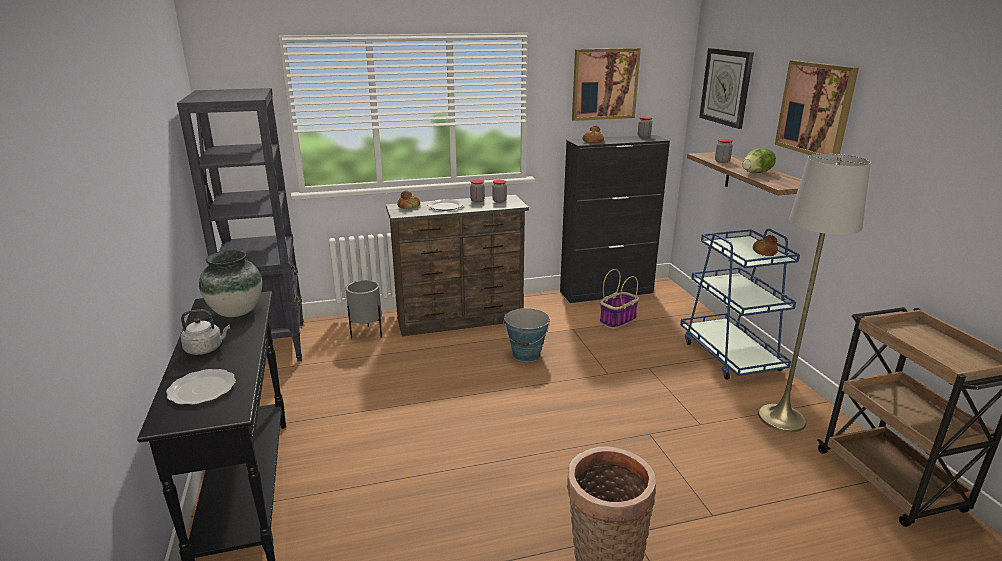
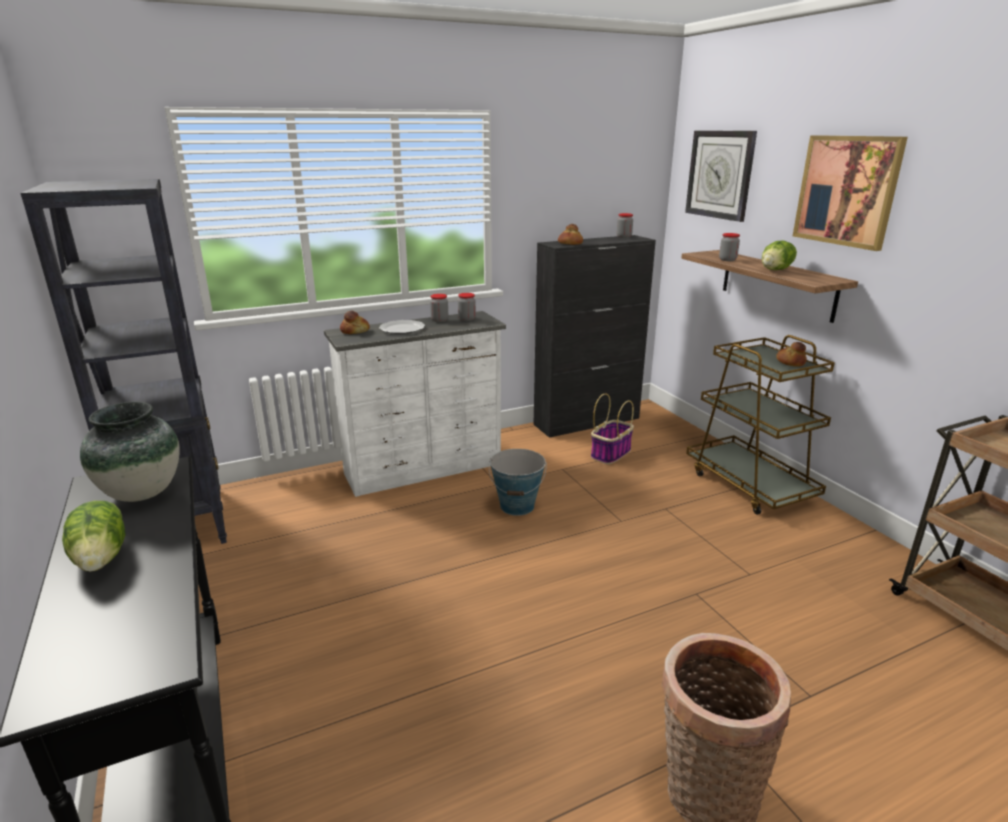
camera: 10 degrees left, 0 degrees up
plate [166,369,236,405] -> none
grey kettle [181,309,230,355] -> lettuce [62,501,125,572]
grey planter [346,280,382,339] -> none
brown dresser [386,195,529,337] -> white dresser [324,311,506,497]
picture [572,48,641,121] -> none
blue cart [680,229,800,380] -> brown cart [686,335,835,515]
grey floor lamp [758,153,871,432] -> none

